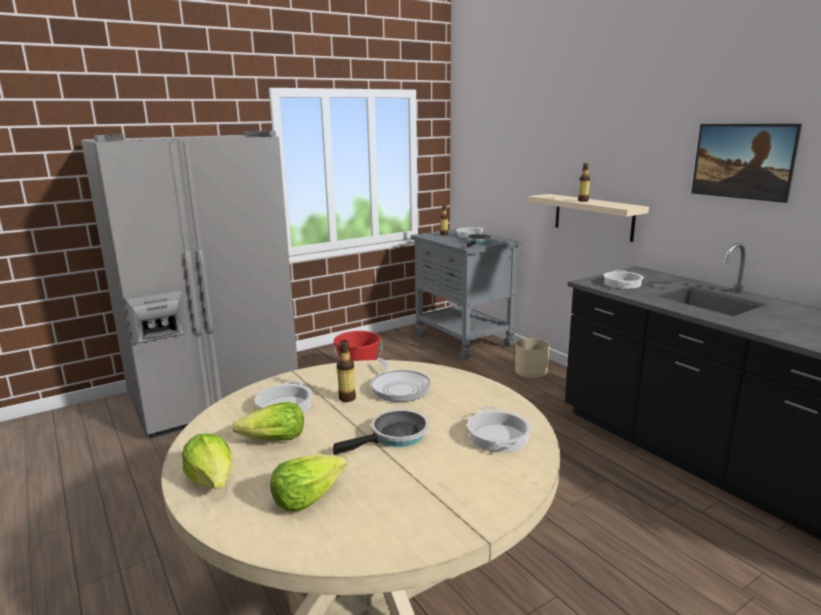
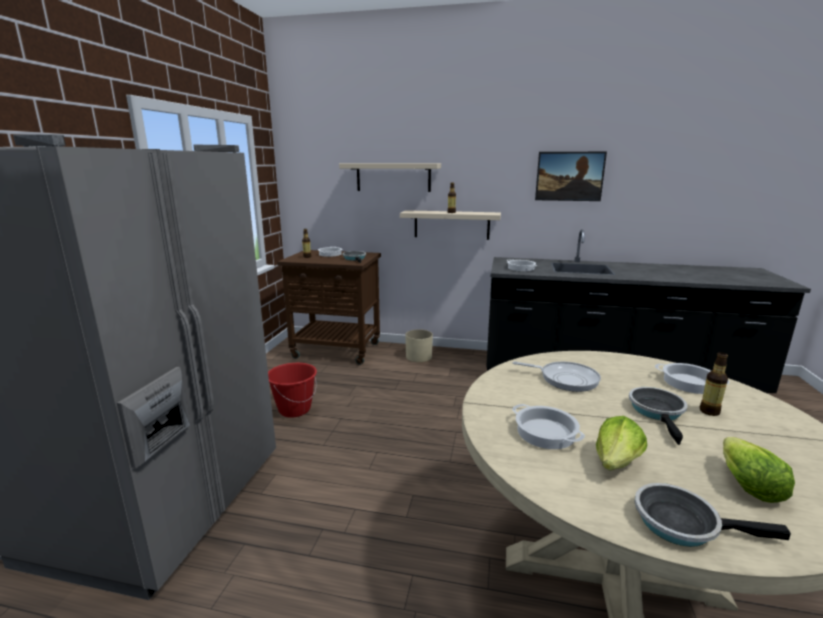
camera: 45 degrees left, 0 degrees up
lettuce [182,434,233,489] -> frying pan [634,483,791,547]
bottle [337,340,356,402] -> bottle moved to [700,352,728,416]
grey cart [411,228,522,360] -> brown cart [277,250,381,365]
none -> beige shelf [339,163,441,192]

